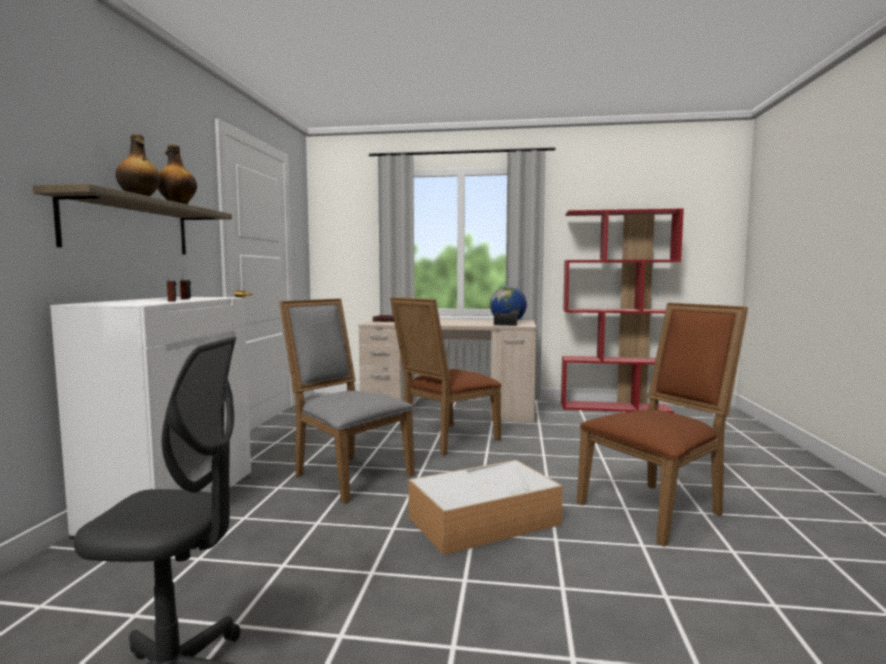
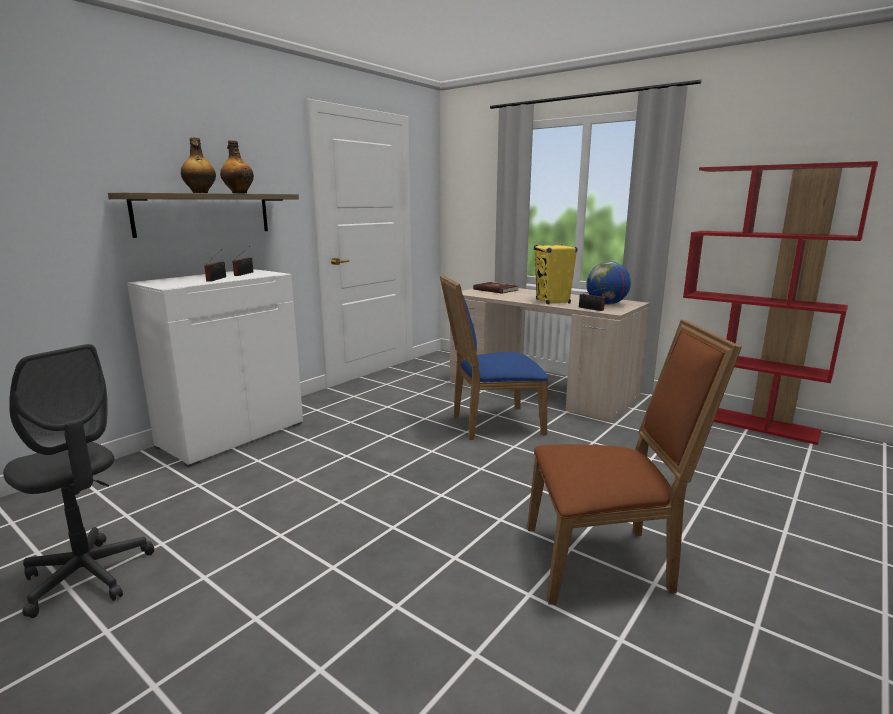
camera: 30 degrees right, 10 degrees up
grey chair [279,298,415,503] -> none
brown chair [390,297,501,455] -> blue chair [440,275,548,440]
storage box [408,460,563,555] -> none
none -> yellow speaker [534,245,577,304]

